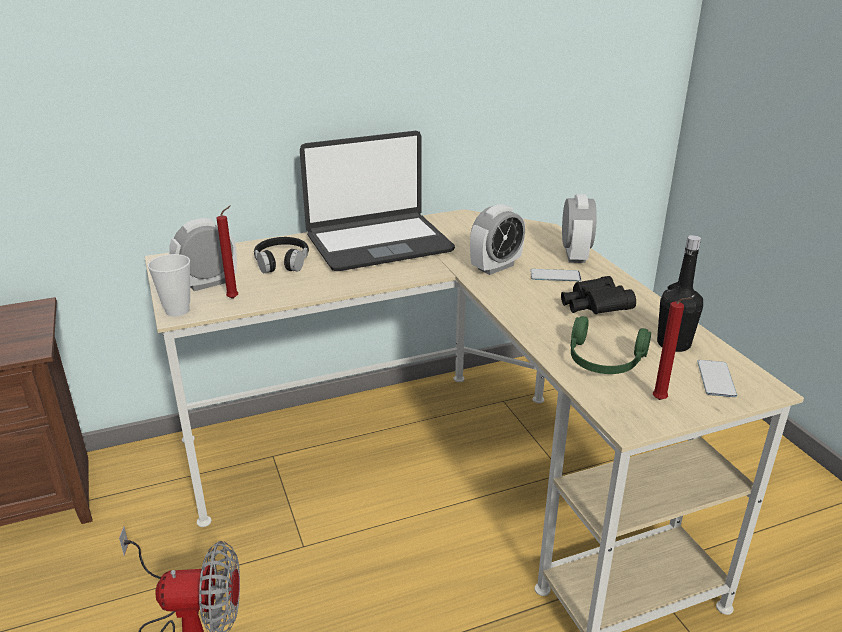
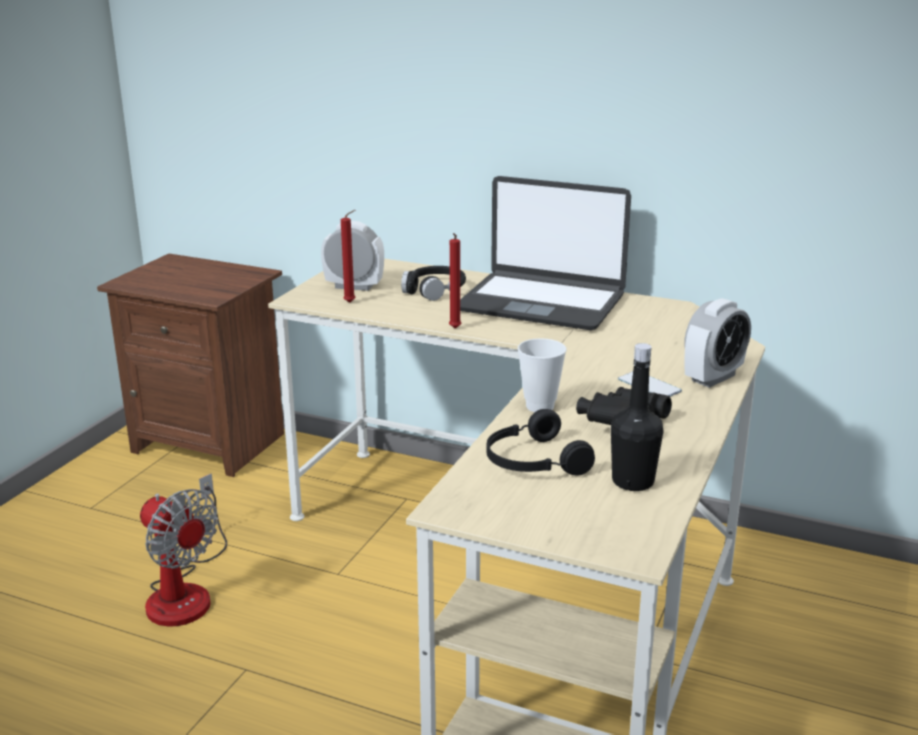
camera: 45 degrees right, 5 degrees down
cup [148,254,190,317] -> cup moved to [518,338,567,412]
alarm clock [470,204,525,275] -> none
green headphones [570,316,651,374] -> black headphones [486,409,595,476]
red candle [653,297,691,400] -> red candle moved to [449,233,462,329]
phone [697,360,737,397] -> none

